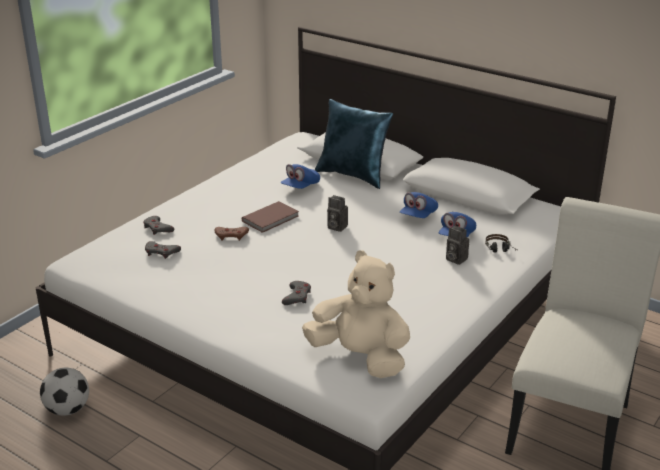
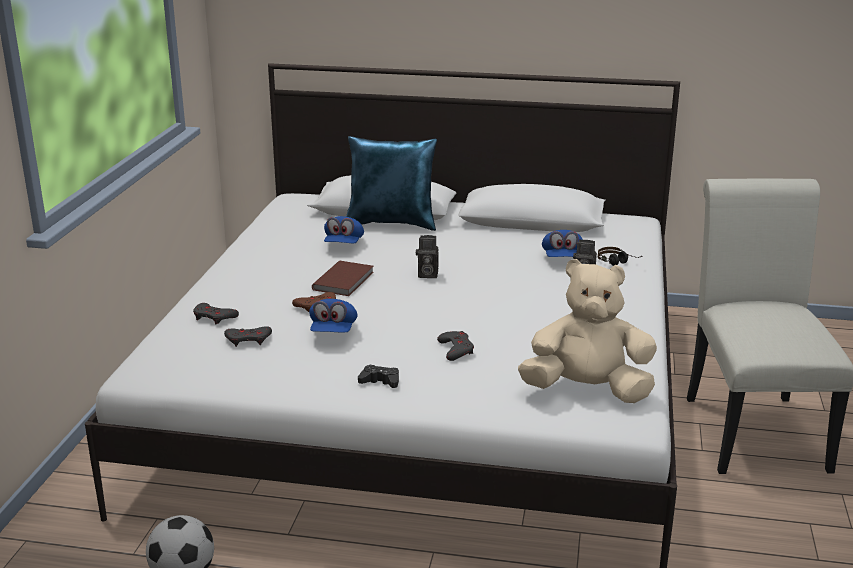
camera: 25 degrees left, 5 degrees down
blue cap [400,192,438,218] -> blue cap moved to [309,299,358,332]
none -> black game controller [358,365,399,388]

